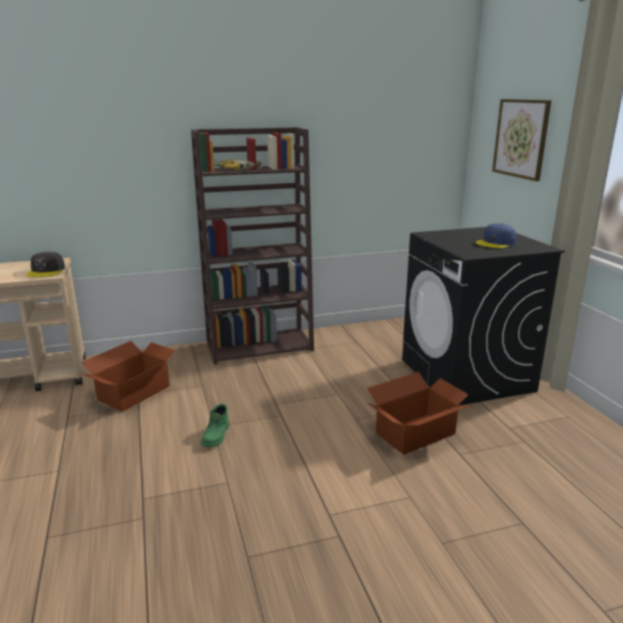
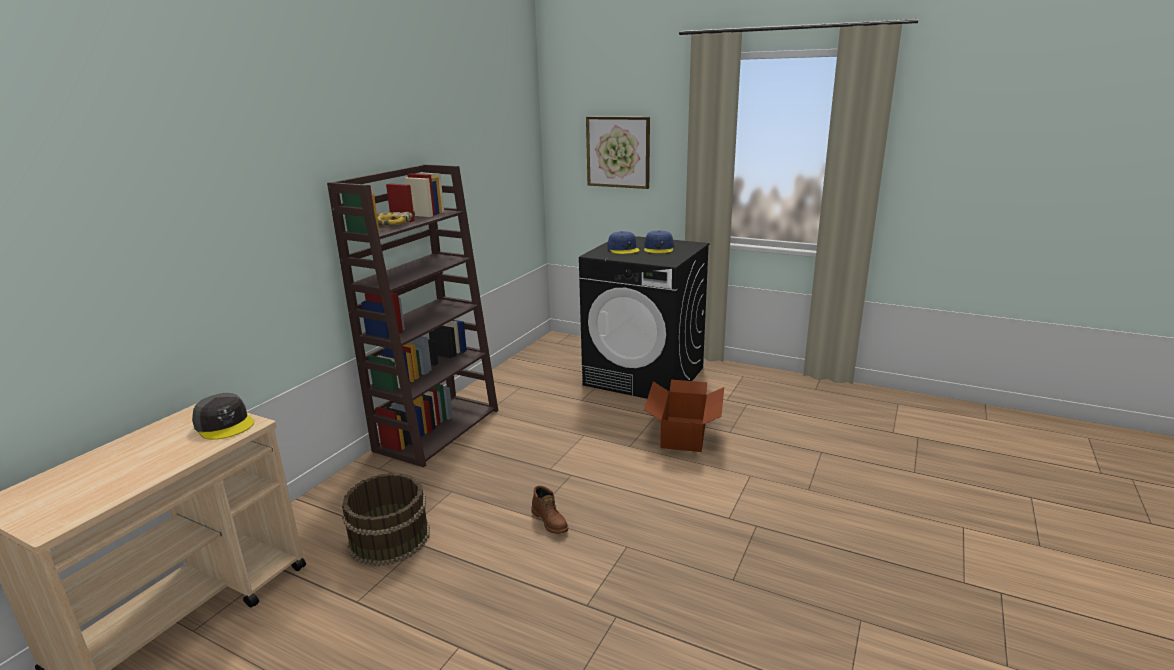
camera: 45 degrees left, 0 degrees up
cardboard box [81,341,175,412] -> brown bucket [342,473,430,566]
green boot [201,404,229,447] -> brown boot [531,486,568,534]
none -> blue cap [608,231,640,254]

